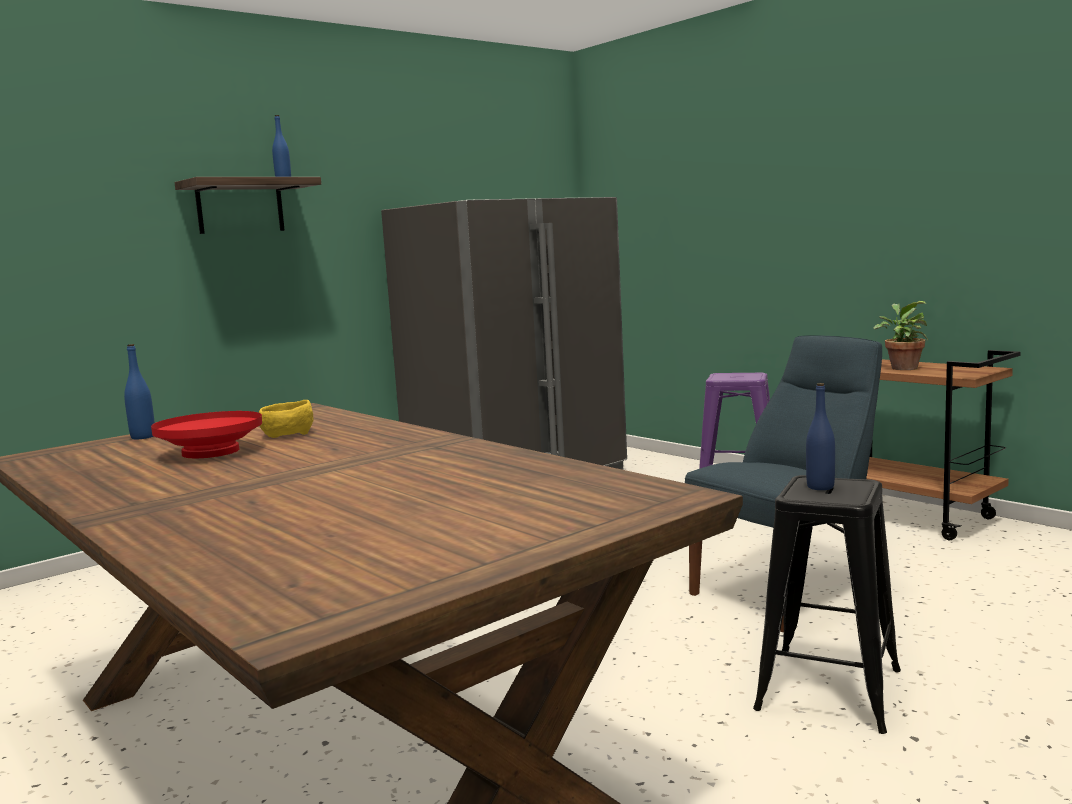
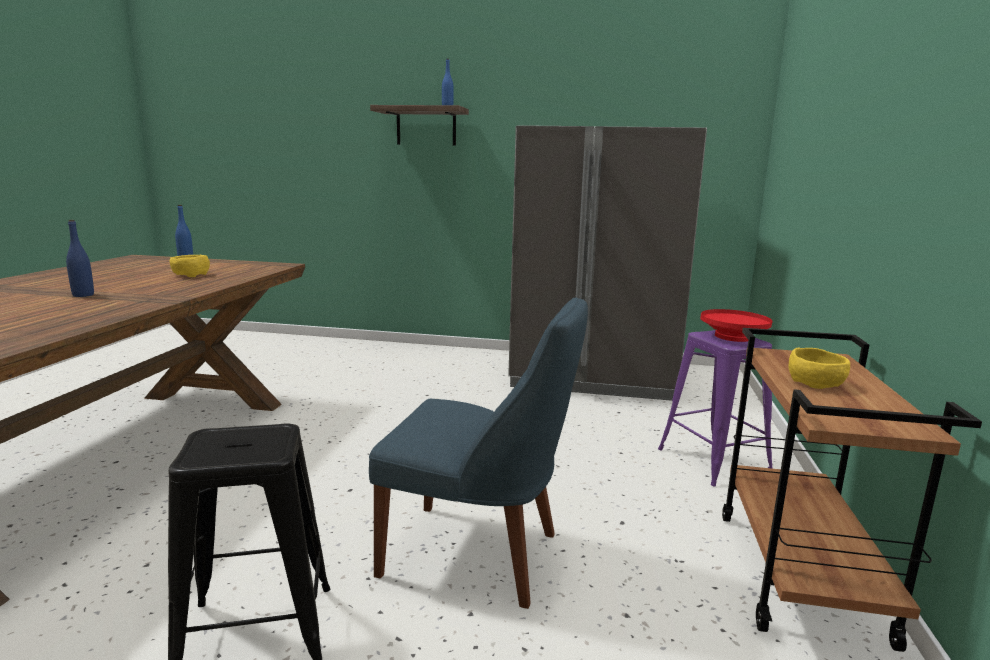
camera: 50 degrees right, 5 degrees up
red bowl [151,411,262,459] -> red bowl moved to [700,309,773,342]
blue bottle [806,383,835,490] -> blue bottle moved to [66,220,94,297]
potted plant [874,301,928,370] -> yellow bowl [789,348,850,389]

